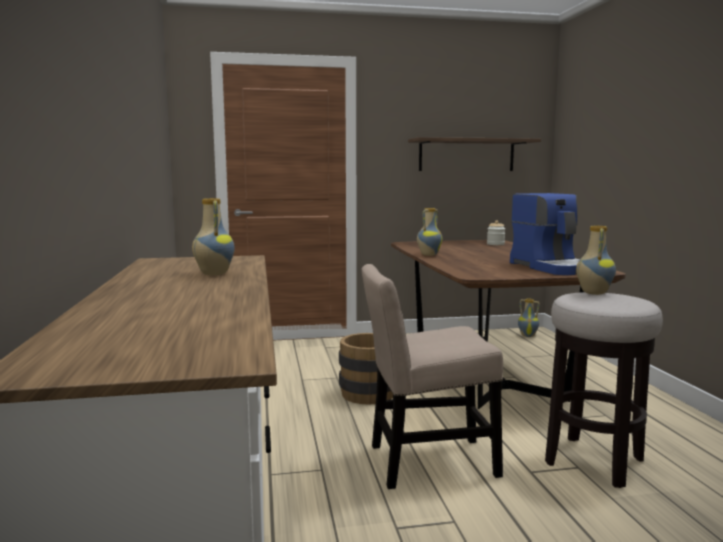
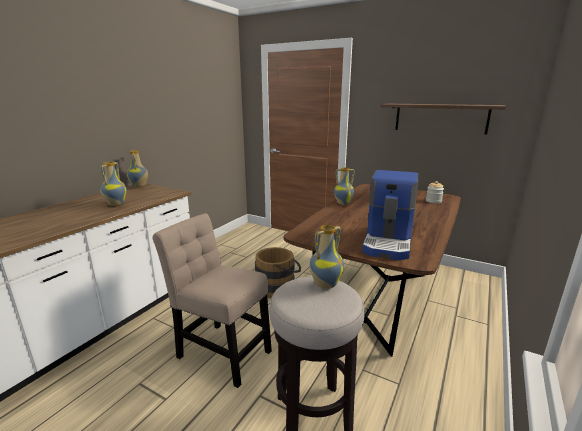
camera: 40 degrees right, 10 degrees up
vase [518,299,540,337] -> vase moved to [127,150,148,188]

